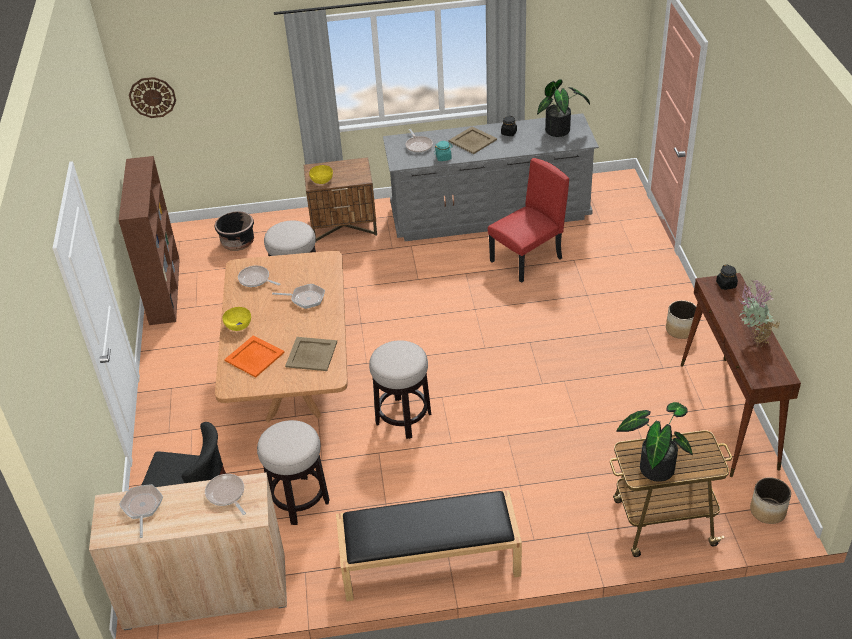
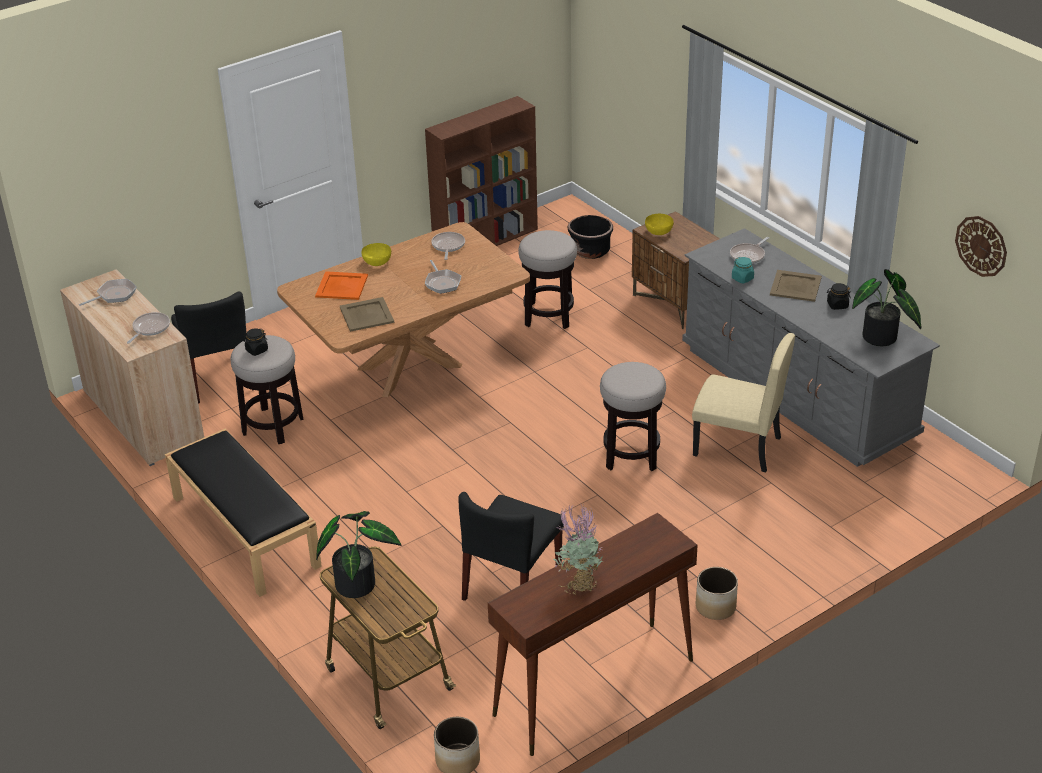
camera: 60 degrees right, 5 degrees down
wall clock [129,77,176,118] -> wall clock moved to [955,216,1007,277]
stool [369,340,431,439] -> stool moved to [600,362,666,471]
red chair [488,158,569,283] -> beige chair [692,333,795,473]
black jar [716,264,738,290] -> black jar moved to [244,328,268,356]
none -> black chair [458,492,564,601]

